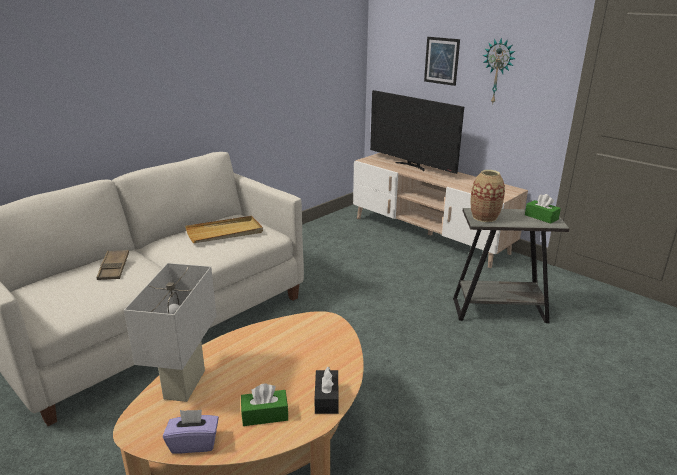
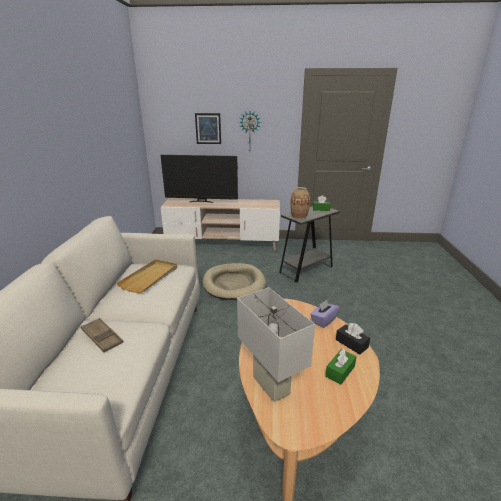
camera: 40 degrees left, 0 degrees up
purple tissue box [163,410,219,454] -> purple tissue box moved to [310,300,340,328]
none -> beige dog bed [203,263,266,300]

